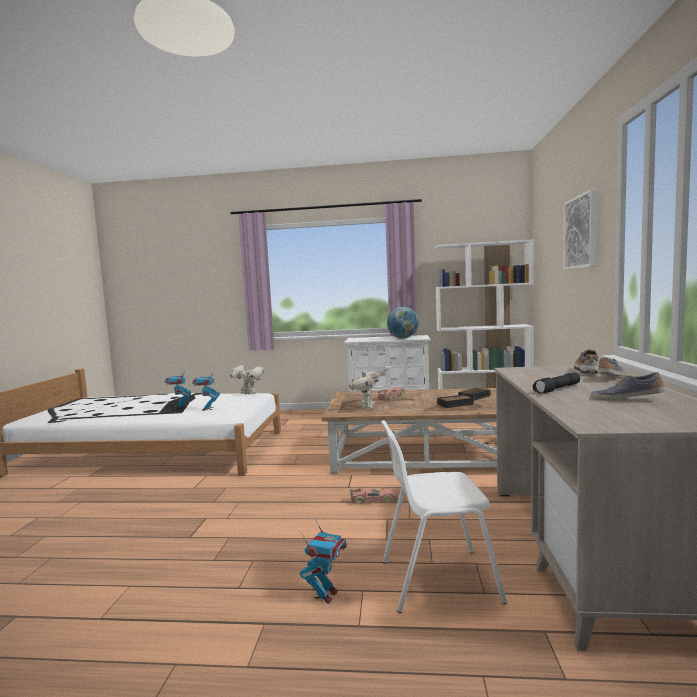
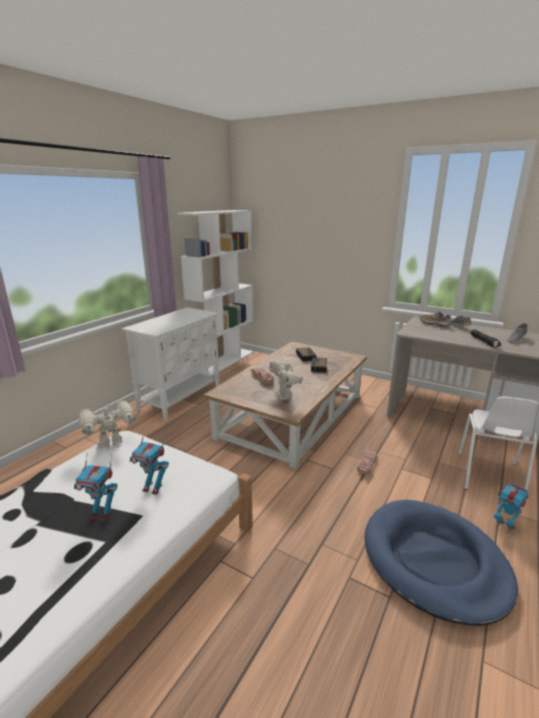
camera: 65 degrees left, 15 degrees up
toy robot [349,370,380,409] -> toy robot turned 150 degrees counterclockwise [269,359,304,400]
globe [387,307,419,339] -> none
picture [563,188,597,270] -> none
none -> blue dog bed [365,500,518,626]

